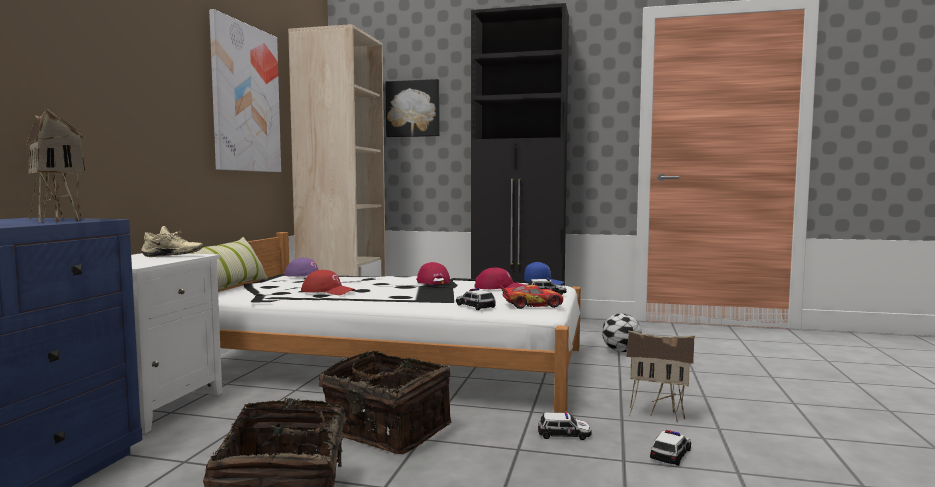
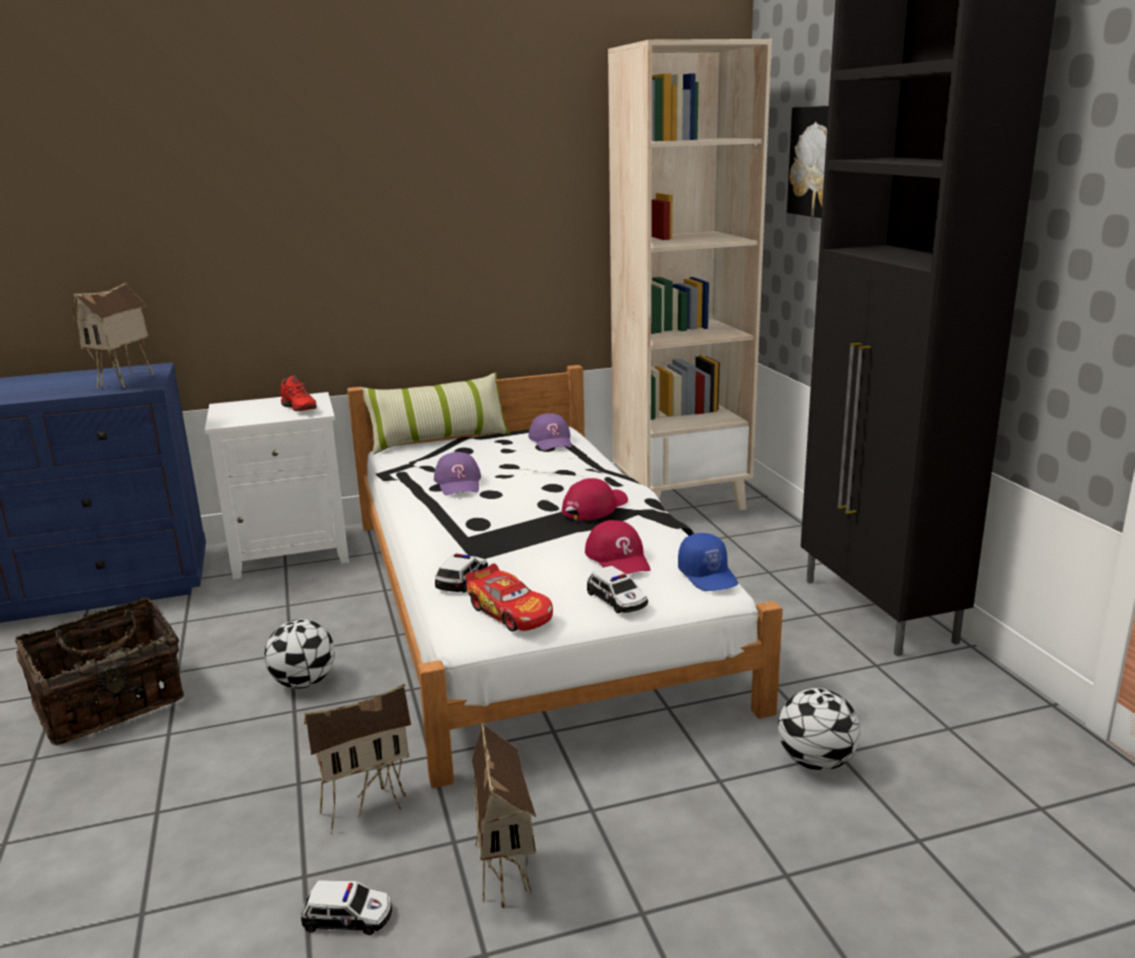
camera: 60 degrees right, 15 degrees up
beige shoe [141,226,203,257] -> red shoe [280,376,317,411]
picture [209,9,281,172] -> none
red cap [301,270,355,295] -> purple cap [434,452,481,495]
basket [319,351,452,455] -> football [264,619,335,689]
toy car [538,412,592,440] -> toy house [304,684,411,834]

